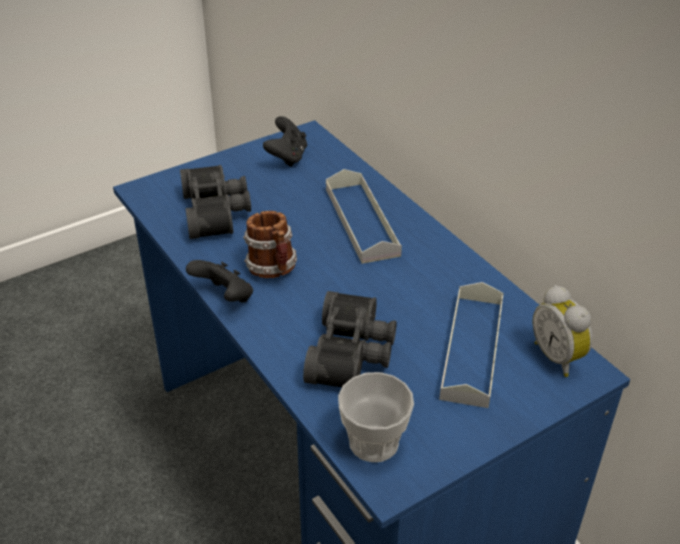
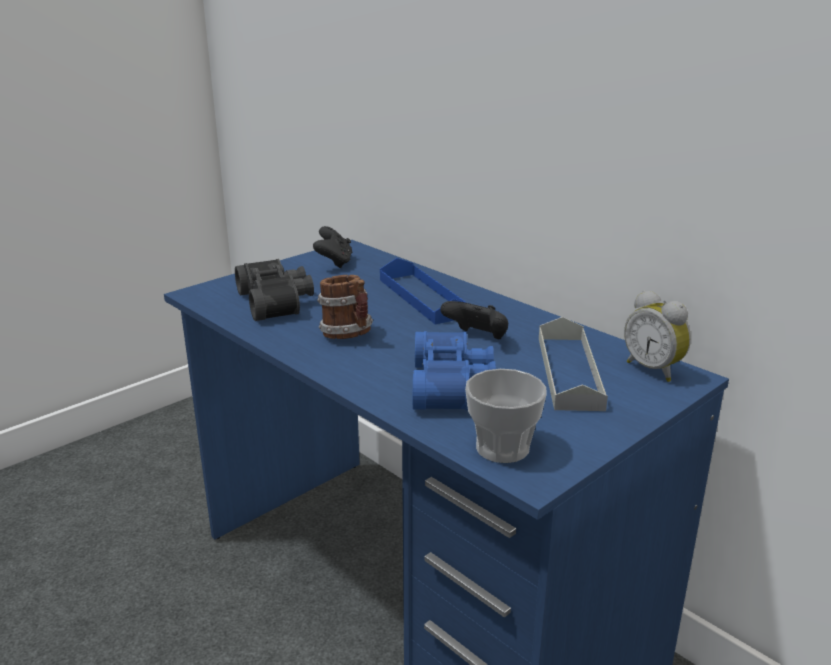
camera: 10 degrees left, 15 degrees down
black game controller [186,260,253,303] -> black game controller moved to [440,301,508,339]
black binoculars [303,291,397,387] -> blue binoculars [413,331,496,410]
grey tray [326,169,402,264] -> blue tray [380,258,467,324]

